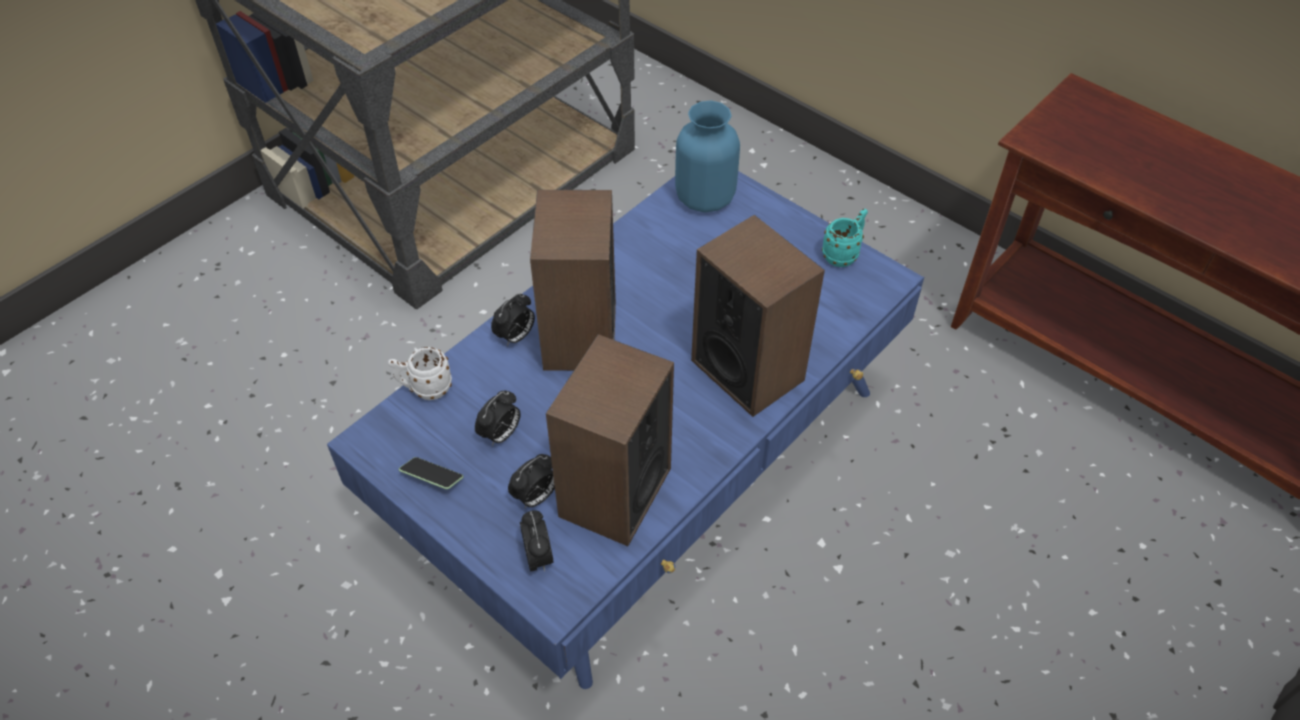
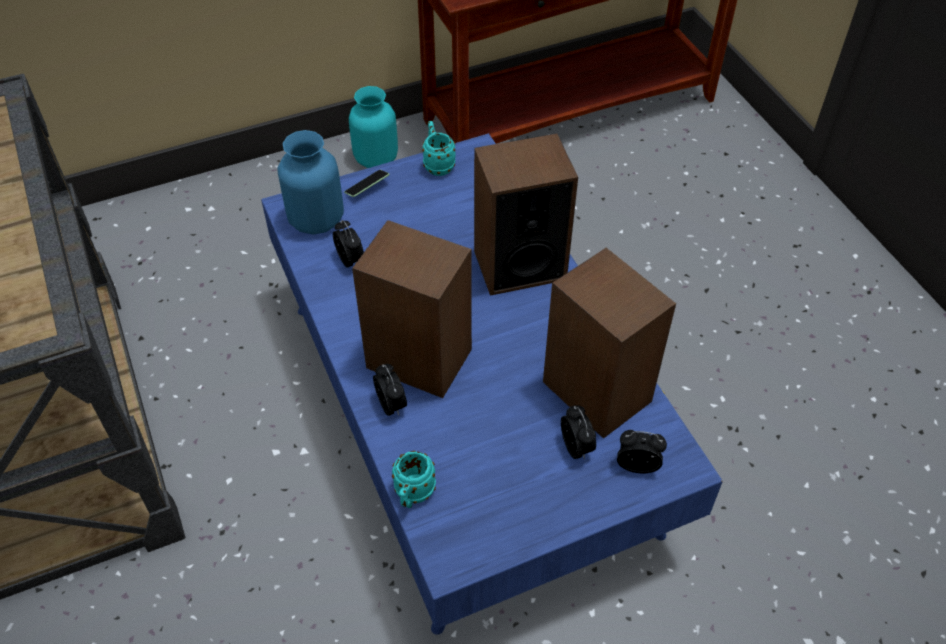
camera: 65 degrees left, 0 degrees up
white mug [388,347,452,400] -> turquoise mug [392,451,436,508]
phone [399,457,464,489] -> phone moved to [344,170,389,197]
alarm clock [475,391,520,446] -> alarm clock moved to [333,220,364,268]
none -> turquoise vase [349,86,398,168]

